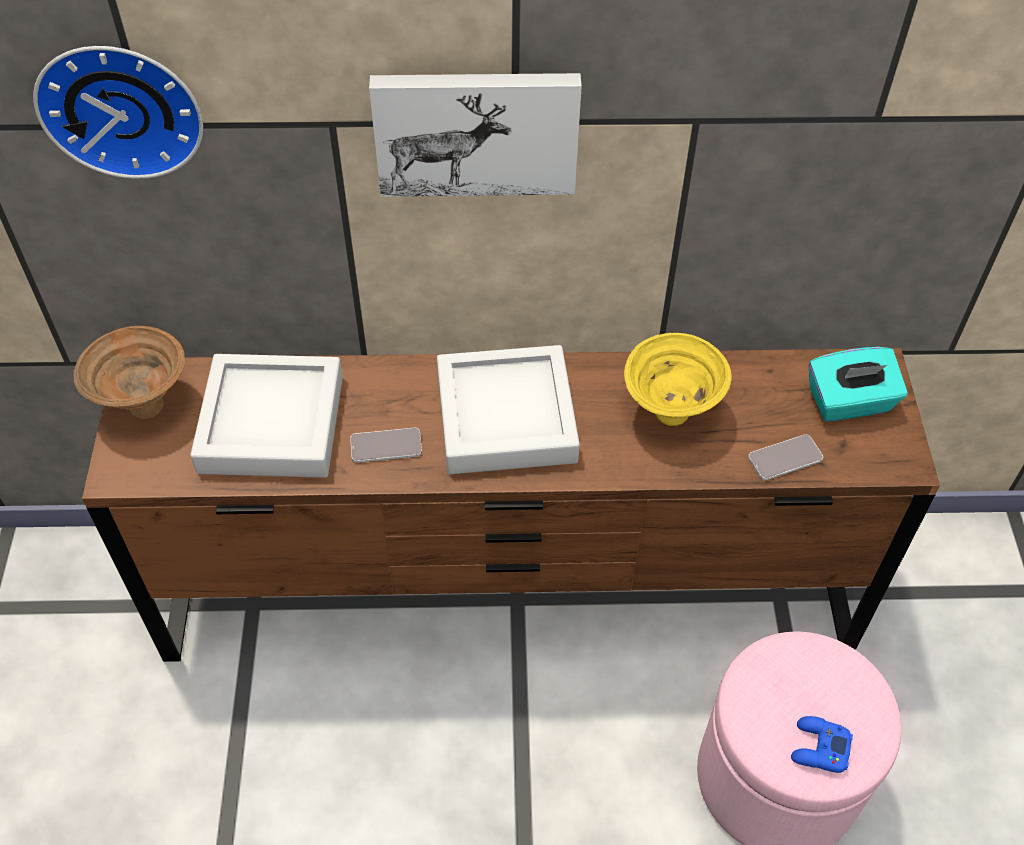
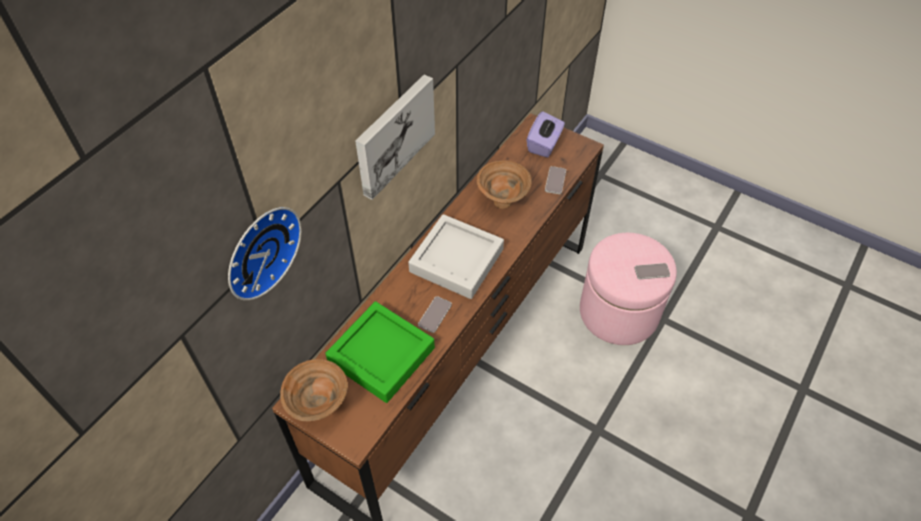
camera: 55 degrees left, 0 degrees up
grey tray [190,354,343,478] -> green tray [325,301,435,403]
yellow bowl [624,333,731,426] -> brown bowl [477,161,532,209]
blue game controller [791,716,853,773] -> phone [635,263,670,279]
turquoise tissue box [809,347,908,422] -> purple tissue box [527,111,565,158]

